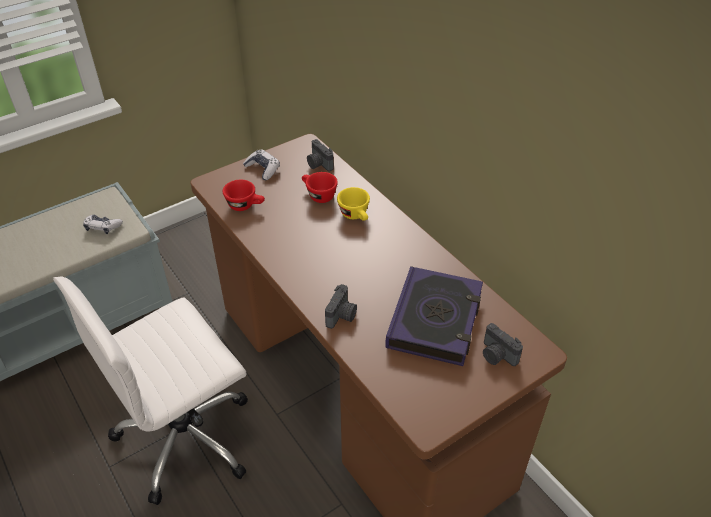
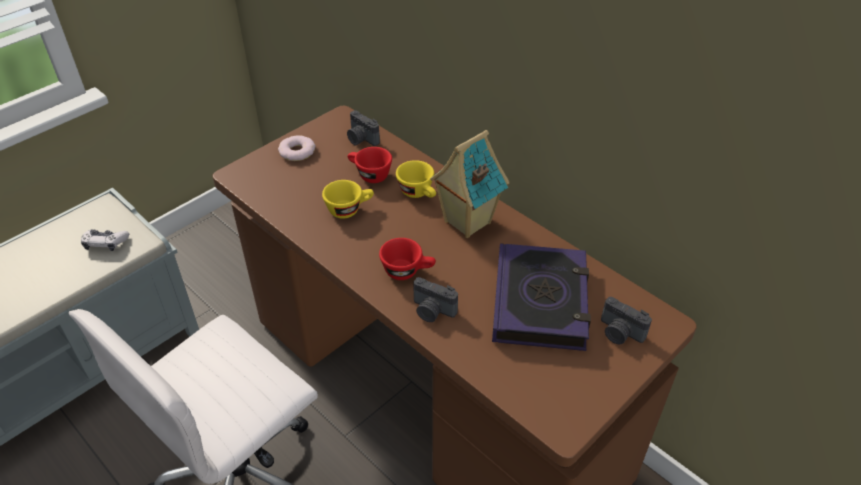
camera: 10 degrees left, 0 degrees up
red cup [223,180,265,211] -> red cup moved to [379,238,436,280]
game controller [243,149,280,180] -> donut [278,135,316,161]
camera [325,284,357,329] -> camera turned 105 degrees clockwise [414,277,458,322]
none -> yellow cup [322,180,374,219]
none -> toy house [430,130,509,238]

